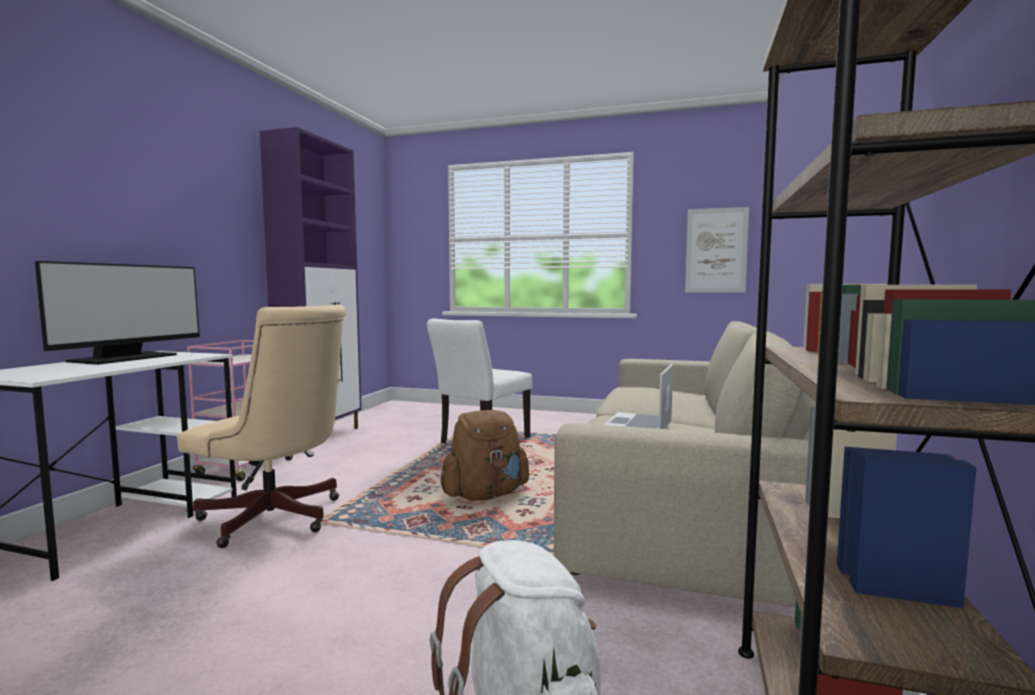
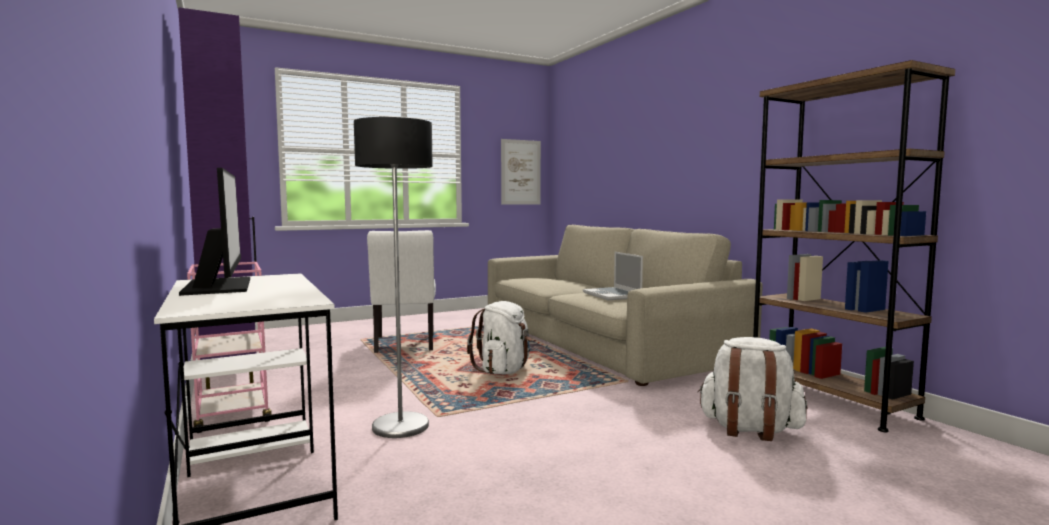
camera: 45 degrees left, 0 degrees up
beige office chair [177,304,346,548] -> floor lamp [354,117,433,438]
brown backpack [440,410,529,501] -> white backpack [467,301,533,374]

